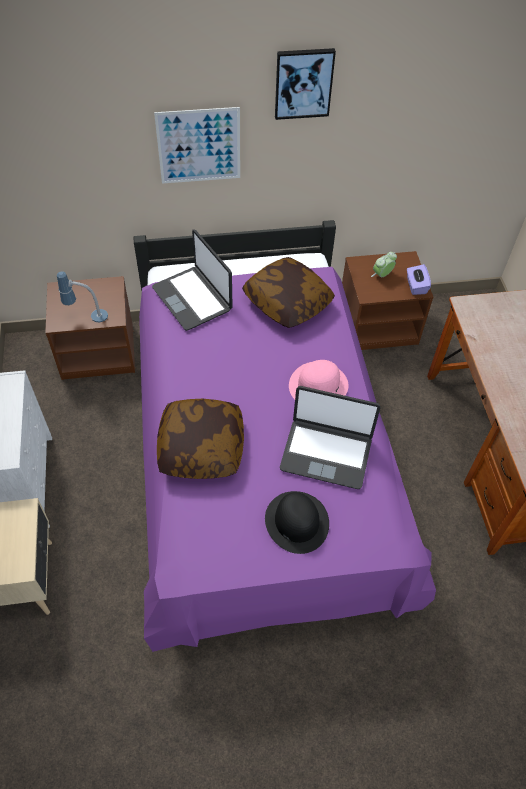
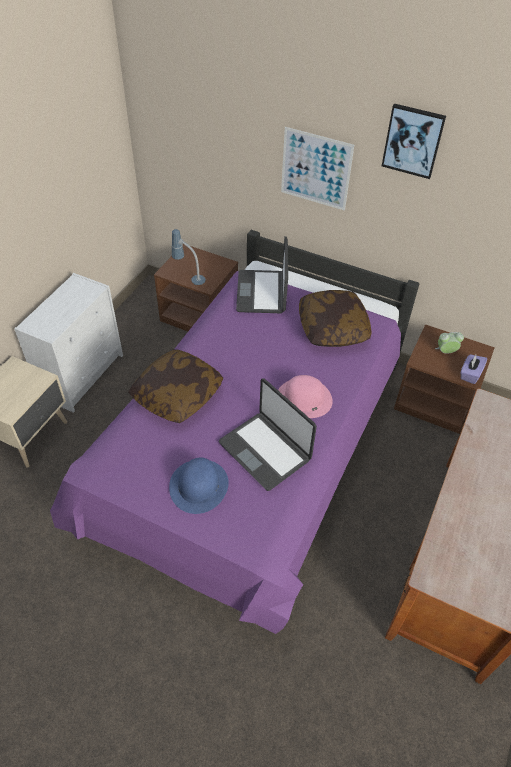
camera: 35 degrees right, 5 degrees down
black hat [265,491,329,554] -> blue hat [169,457,229,514]

